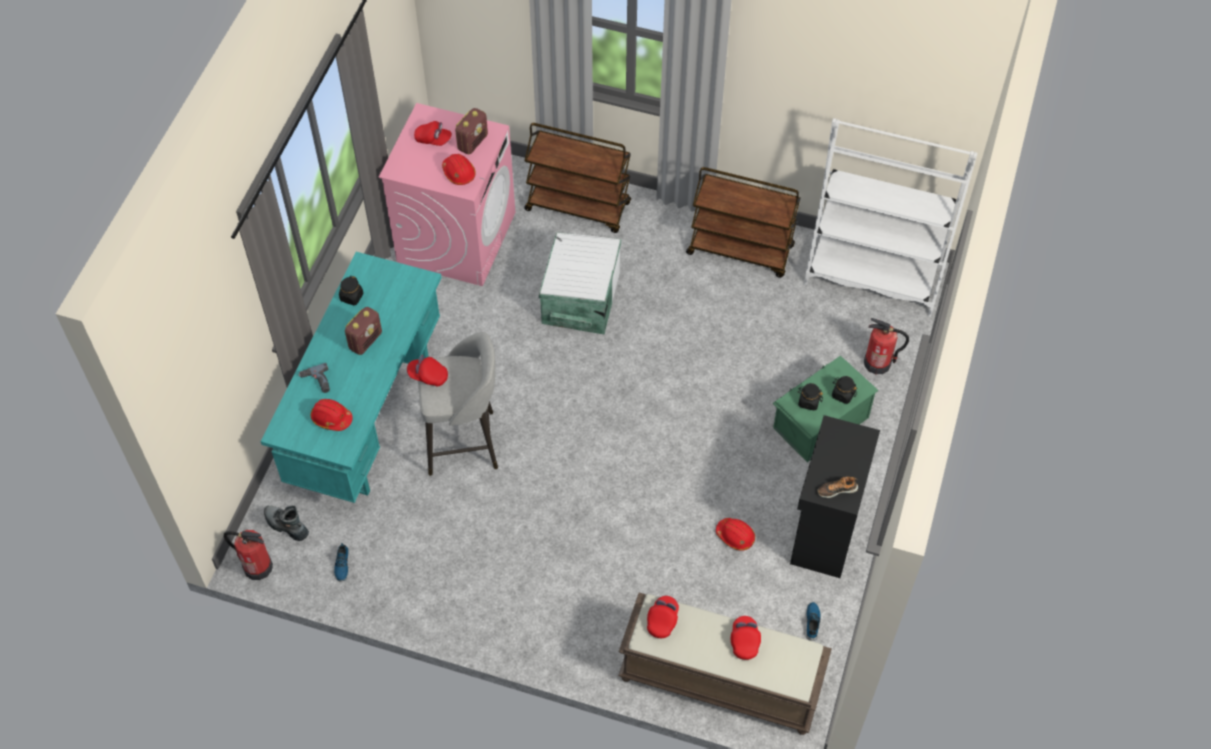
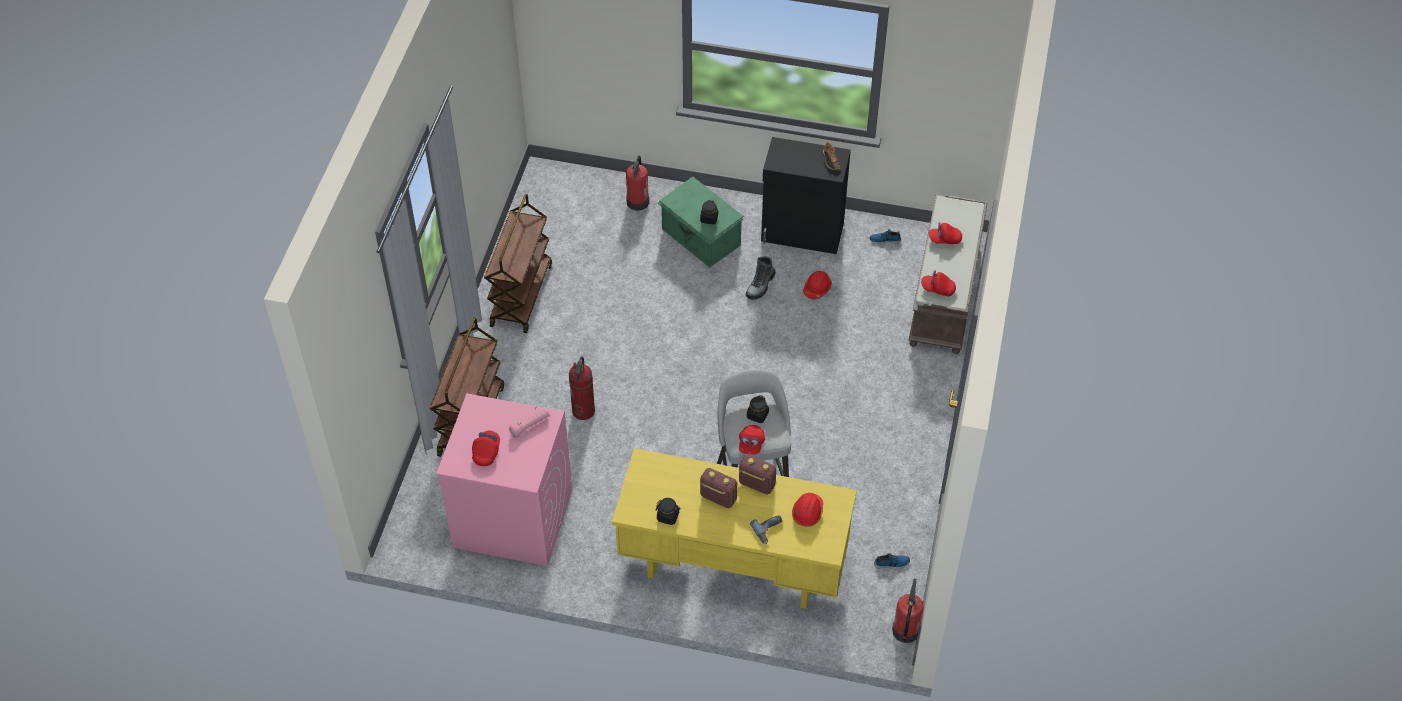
camera: 95 degrees left, 5 degrees down
turquoise desk [260,252,442,503] -> yellow desk [612,448,857,609]
boot [264,505,309,541] -> boot moved to [746,256,775,300]
red hard hat [442,154,475,185] -> pink flashlight [509,409,549,438]
radio [455,108,488,154] -> radio moved to [739,455,776,495]
white storage box [539,232,621,335] -> fire extinguisher [569,356,595,420]
white bookcase [804,118,978,317] -> none
black jar [832,376,857,404] -> black jar moved to [747,395,769,423]

